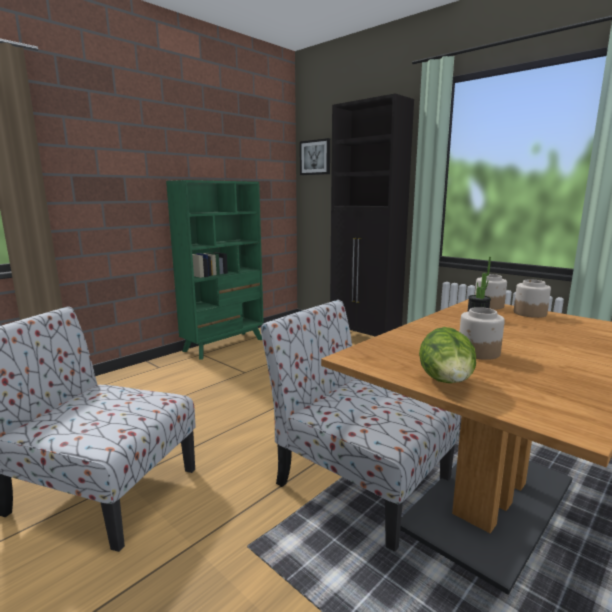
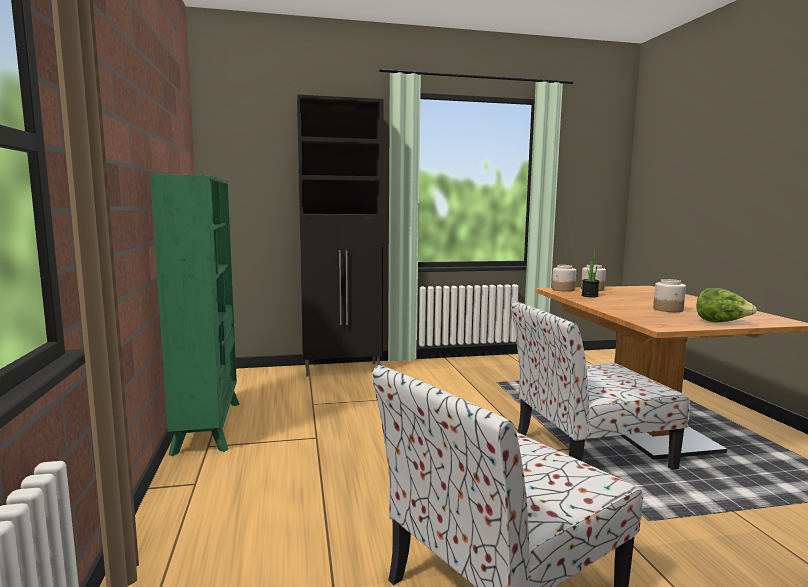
camera: 55 degrees left, 5 degrees down
picture [300,138,330,175] -> none

